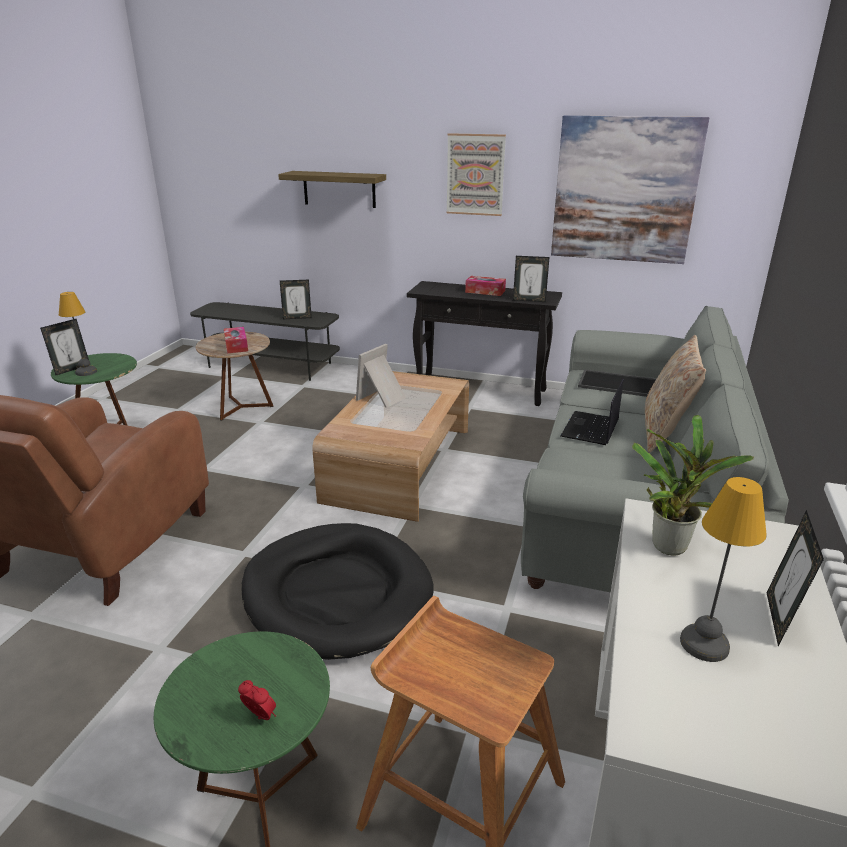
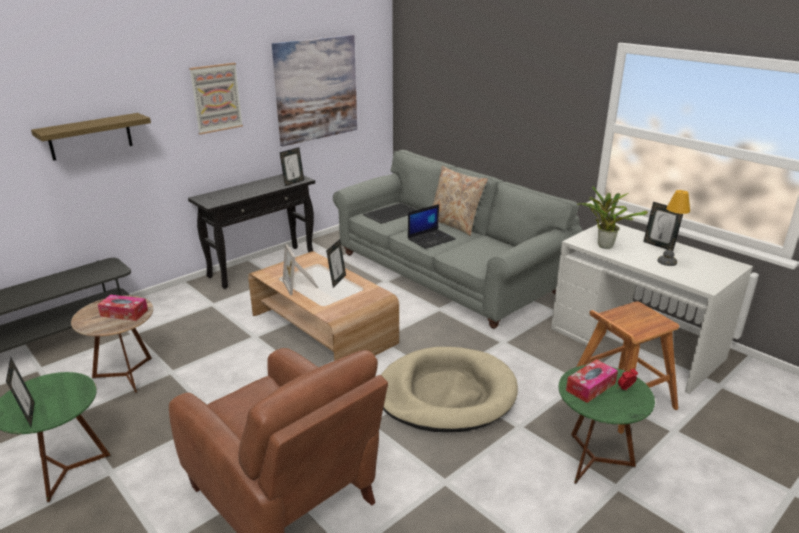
camera: 60 degrees left, 0 degrees up
table lamp [59,292,97,376] -> none
black dog bed [241,523,433,660] -> beige dog bed [381,347,518,432]
picture frame [280,280,312,319] -> picture frame moved to [326,239,346,288]
tissue box [465,276,506,296] -> tissue box moved to [566,359,618,403]
laptop [561,379,624,445] -> laptop turned 90 degrees counterclockwise [408,204,456,249]

